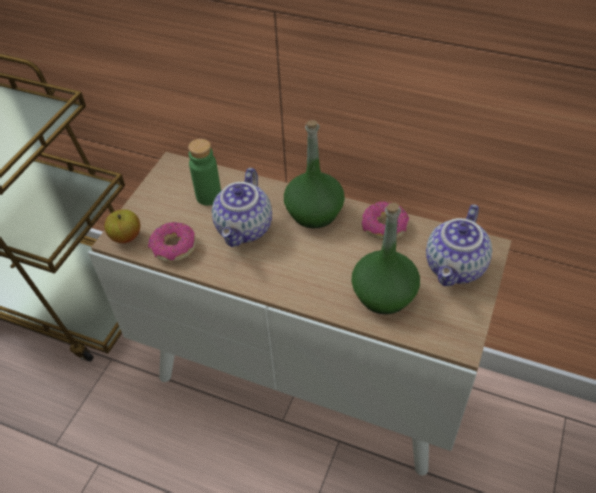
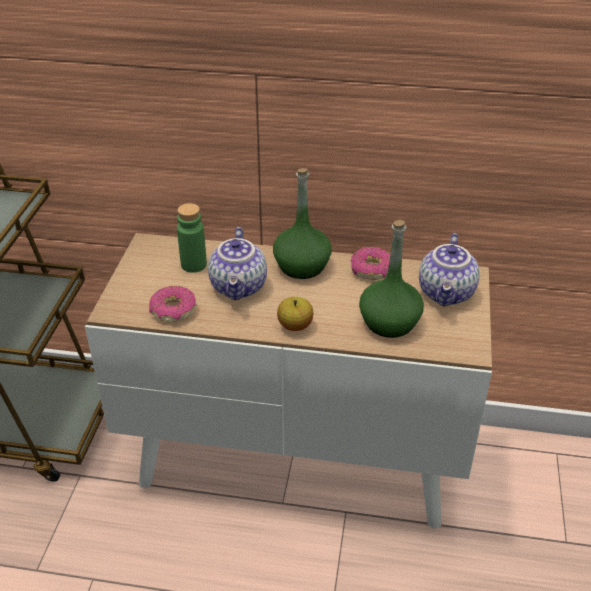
camera: 15 degrees left, 10 degrees down
apple [104,209,140,243] -> apple moved to [277,297,313,331]

